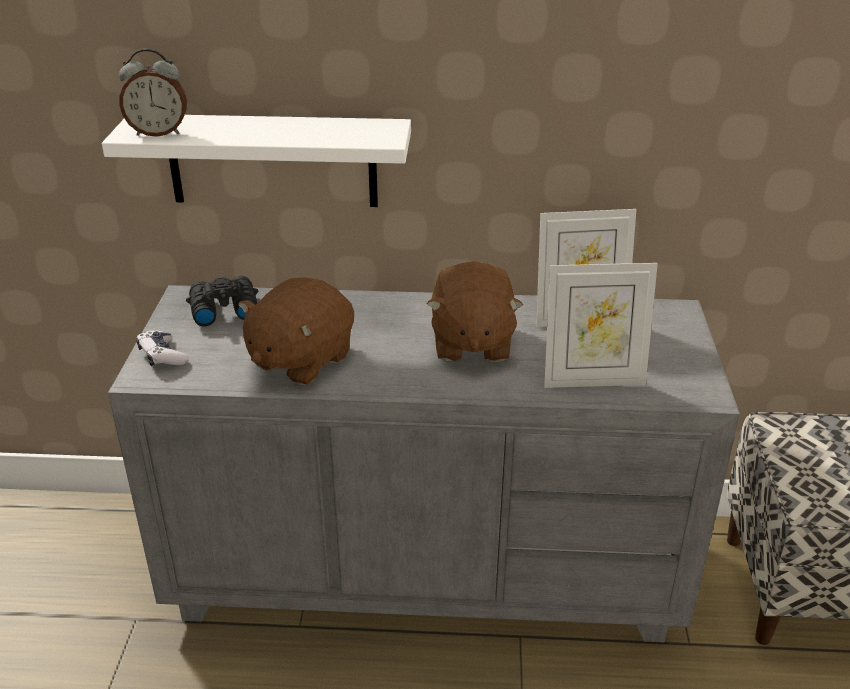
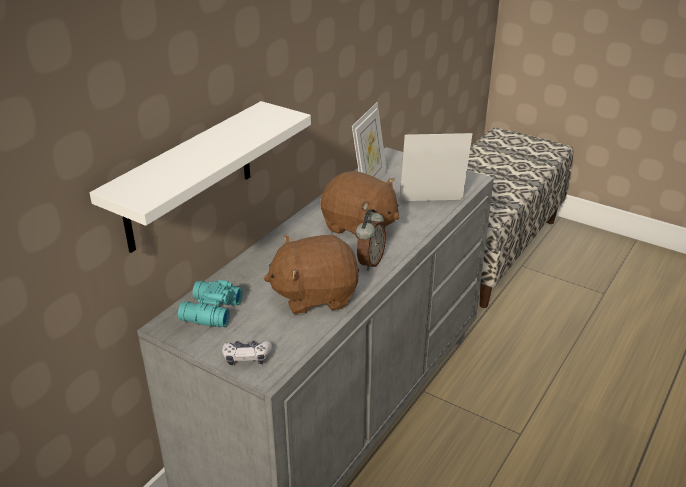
camera: 60 degrees left, 0 degrees up
alarm clock [119,48,187,137] -> alarm clock moved to [356,209,386,271]
black binoculars [186,276,258,326] -> turquoise binoculars [178,280,242,327]
brown plush toy [238,277,354,385] -> brown plush toy turned 105 degrees clockwise [264,235,359,314]
picture frame [544,263,658,388] -> picture frame turned 120 degrees counterclockwise [400,133,472,201]

